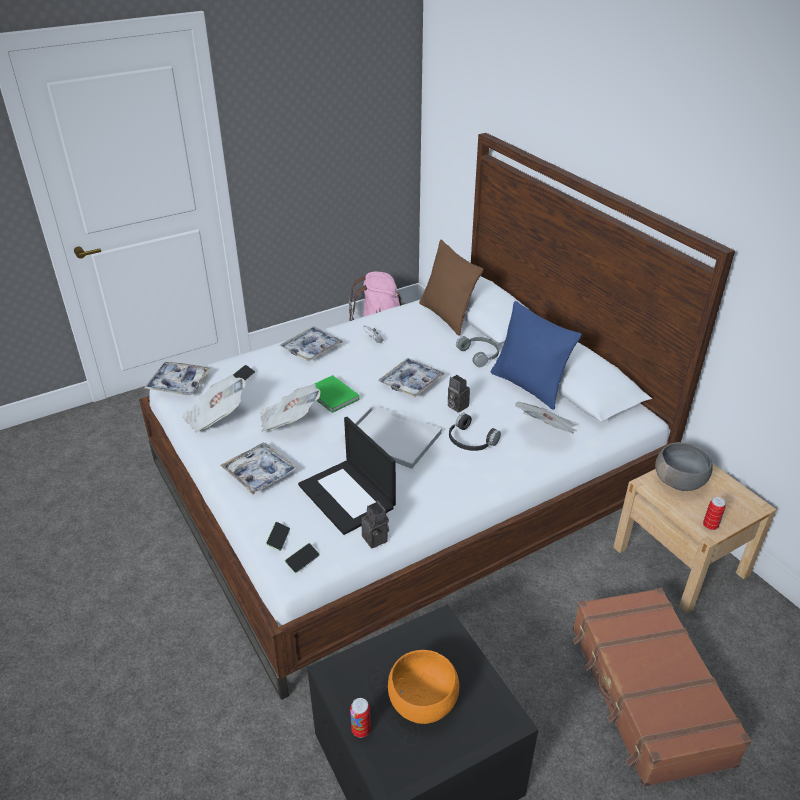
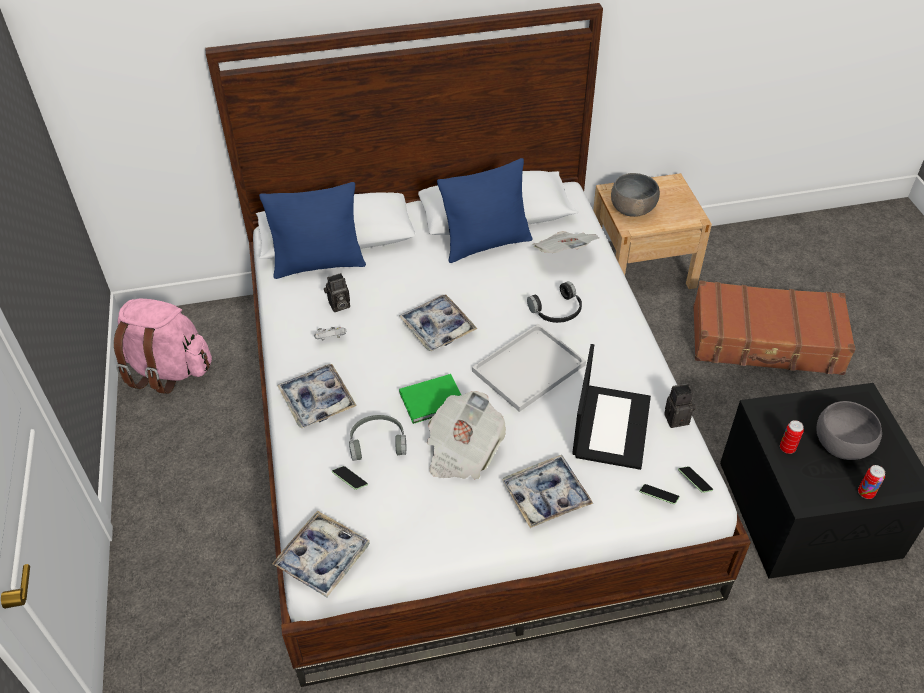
camera: 70 degrees left, 10 degrees up
newspaper [182,375,246,433] -> none
laptop [298,417,396,535] -> laptop turned 60 degrees counterclockwise [572,344,651,470]
orange bowl [388,650,459,724] -> grey bowl [816,401,882,460]
brown pillow [419,240,483,336] -> blue pillow [259,182,366,279]
camera [448,375,470,413] -> camera moved to [324,273,350,312]
grey headphones [456,336,499,367] -> grey headphones moved to [349,415,406,461]
can [703,497,726,530] -> can moved to [780,420,804,454]

